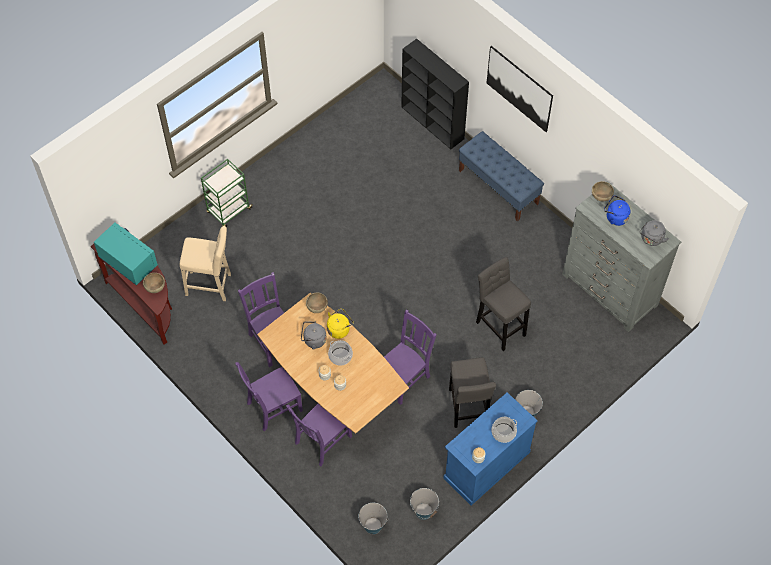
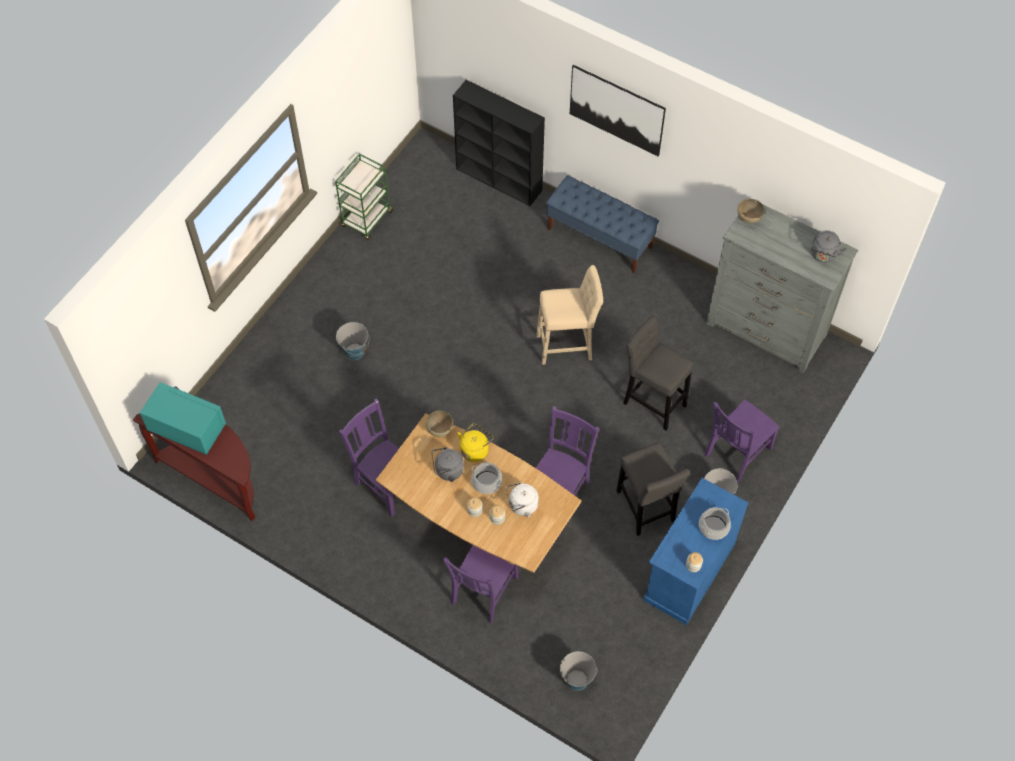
camera: 15 degrees left, 0 degrees up
brown bowl [143,273,165,293] -> none
beige stool [180,226,231,301] -> beige stool moved to [537,265,603,365]
green cart [201,158,254,227] -> green cart moved to [335,153,393,240]
purple chair [235,362,303,431] -> purple chair moved to [705,400,780,482]
bucket [410,488,439,520] -> bucket moved to [336,322,369,360]
blue kettle [604,195,630,226] -> none
none -> white kettle [506,482,539,517]

